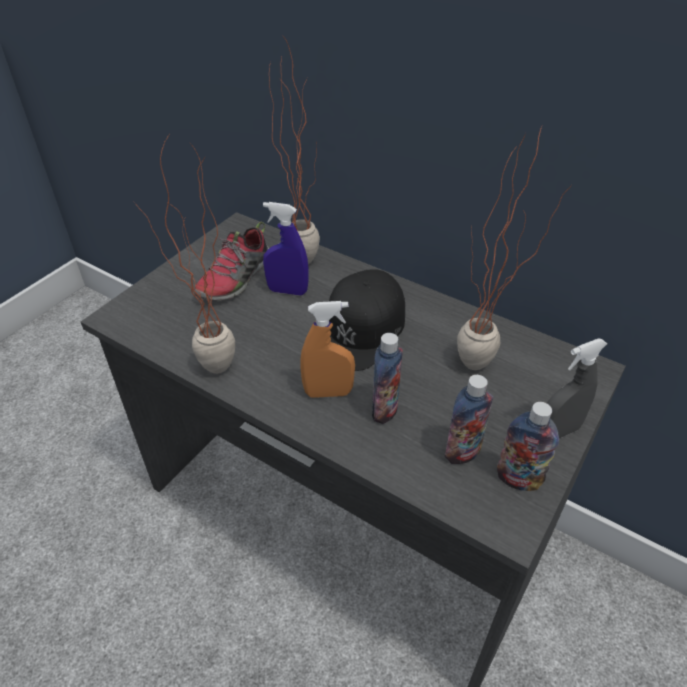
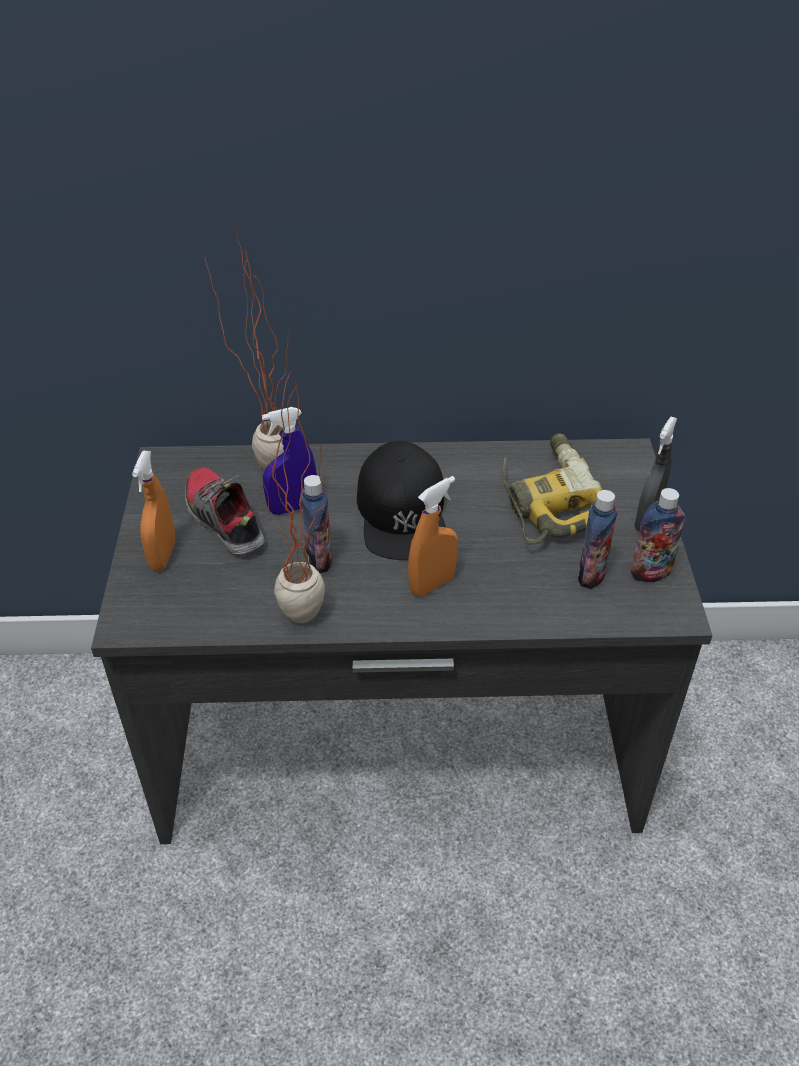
camera: 35 degrees left, 0 degrees up
shoe [194,222,269,301] -> shoe turned 150 degrees clockwise [185,467,265,555]
bottle [372,333,403,424] -> bottle moved to [301,475,332,573]
potted plant [457,127,572,370] -> power drill [502,434,603,544]
none -> orange spray bottle [132,451,175,571]

